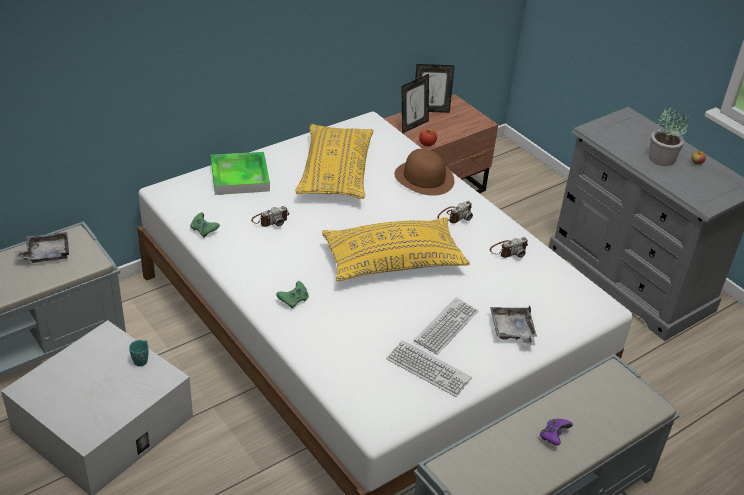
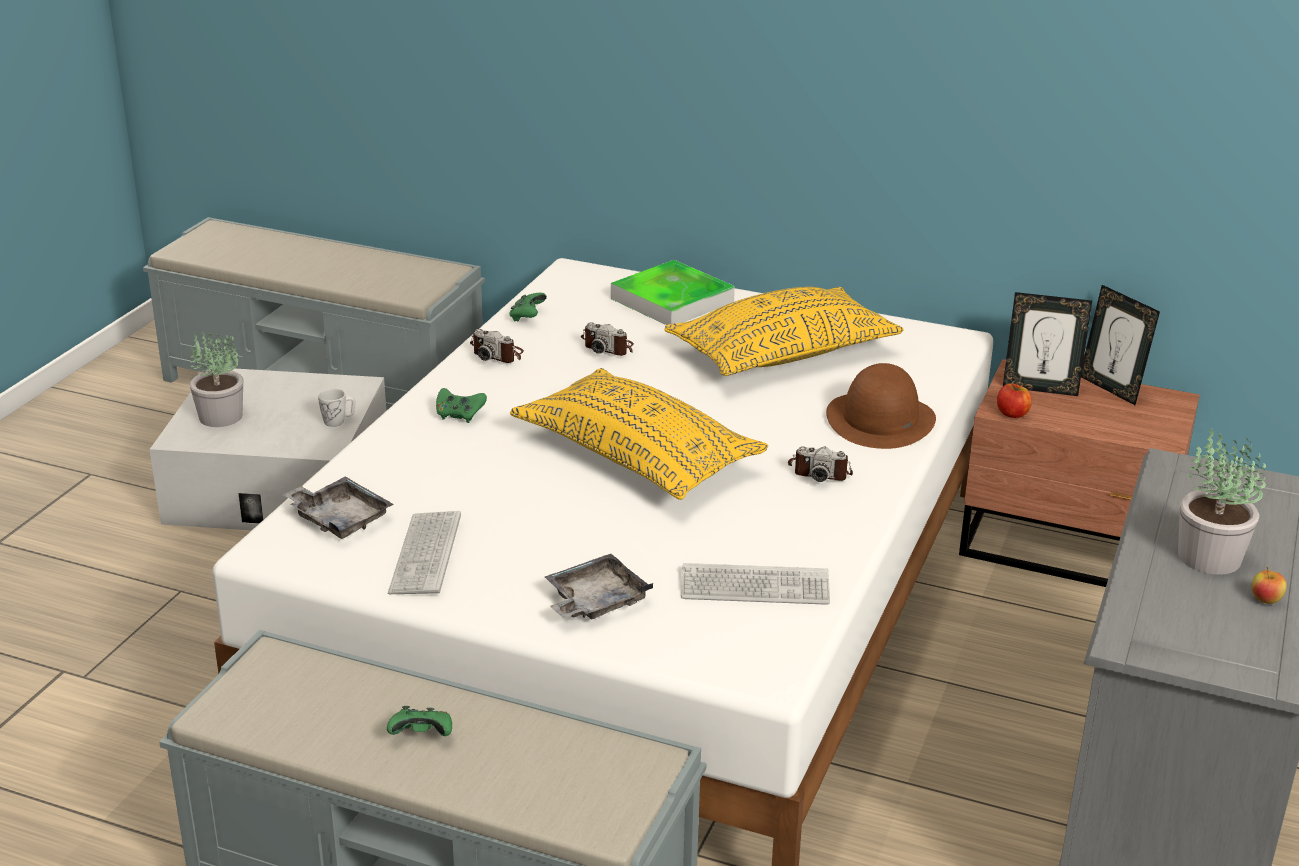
camera: 60 degrees right, 10 degrees down
grey tray [16,232,69,263] -> grey tray moved to [282,477,394,539]
turquoise mug [129,340,148,366] -> white mug [318,388,356,427]
keyboard [414,297,478,355] -> keyboard moved to [681,563,830,605]
camera [490,237,528,258] -> camera moved to [470,329,524,363]
purple game controller [540,419,573,445] -> green game controller [387,706,452,736]
none -> potted plant [190,332,243,427]

